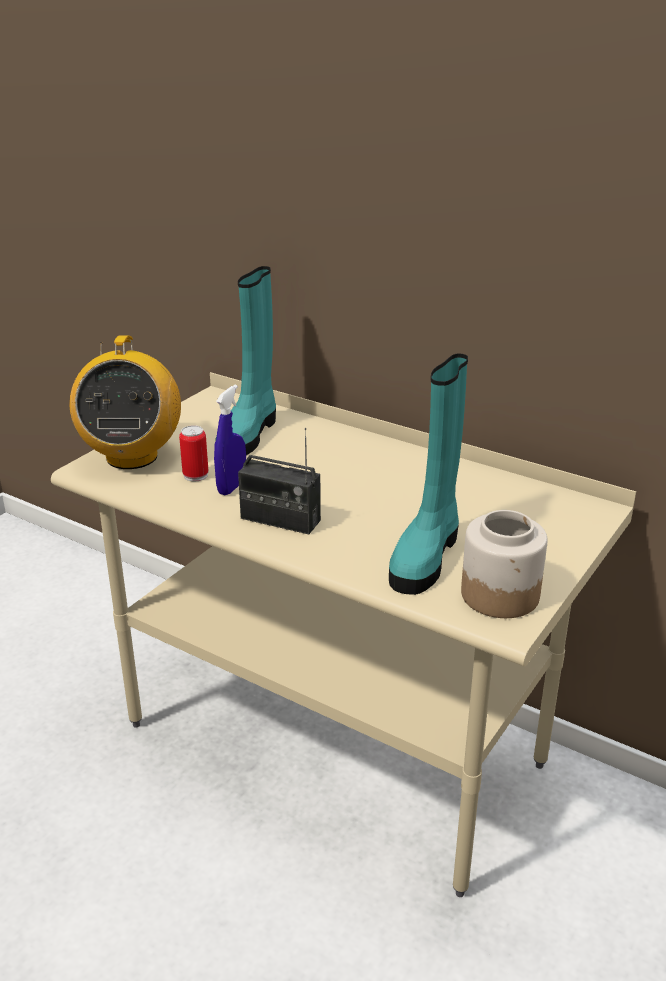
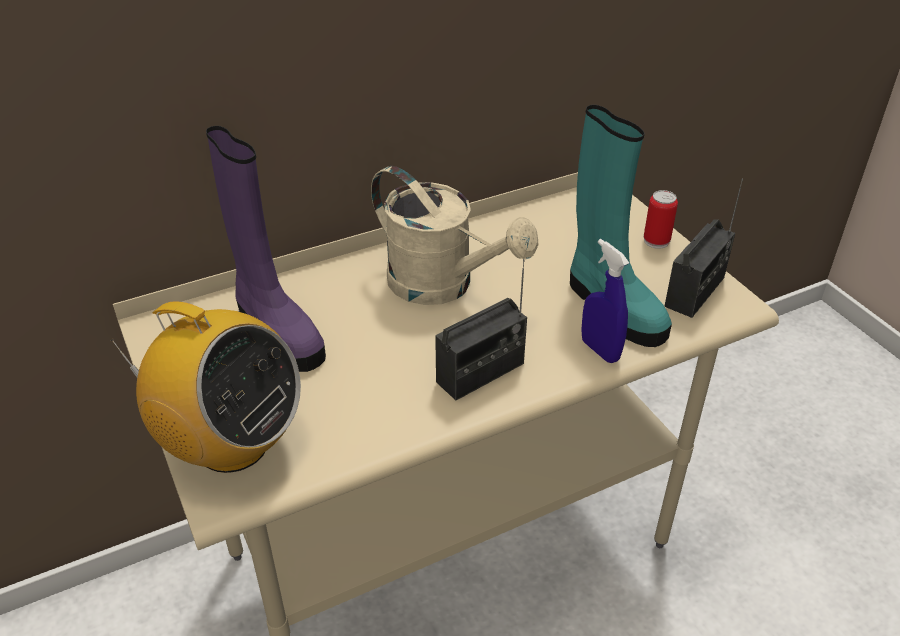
camera: 60 degrees left, 10 degrees up
can [179,425,208,481] -> can moved to [644,190,678,249]
blue spray bottle [214,385,246,495] -> blue spray bottle moved to [581,239,629,363]
turquoise boot [215,266,276,455] -> purple boot [206,126,326,372]
jar [461,510,547,618] -> radio [664,178,743,318]
none -> beige watering can [371,166,539,305]

